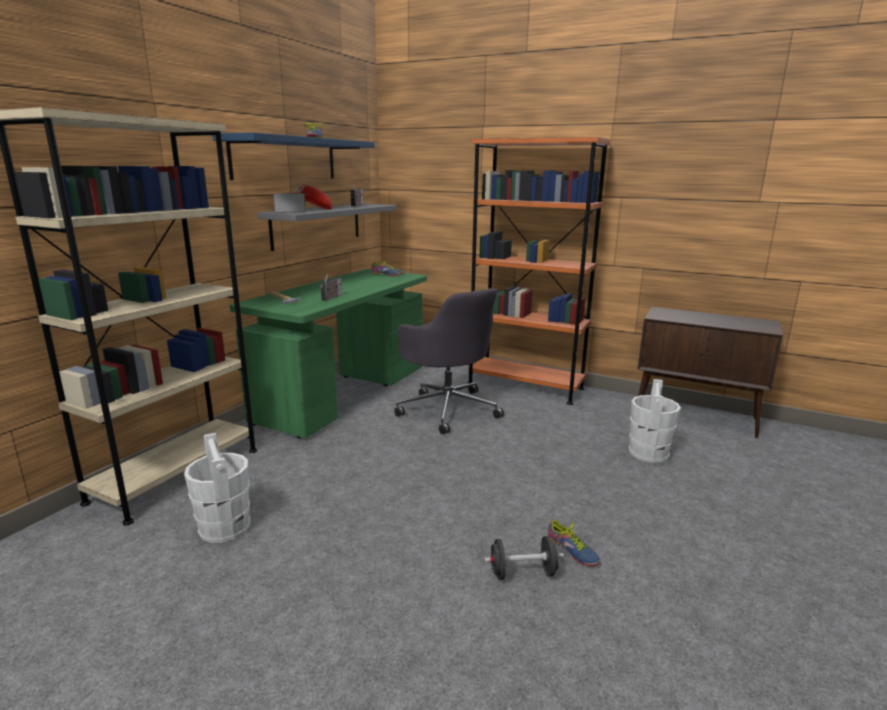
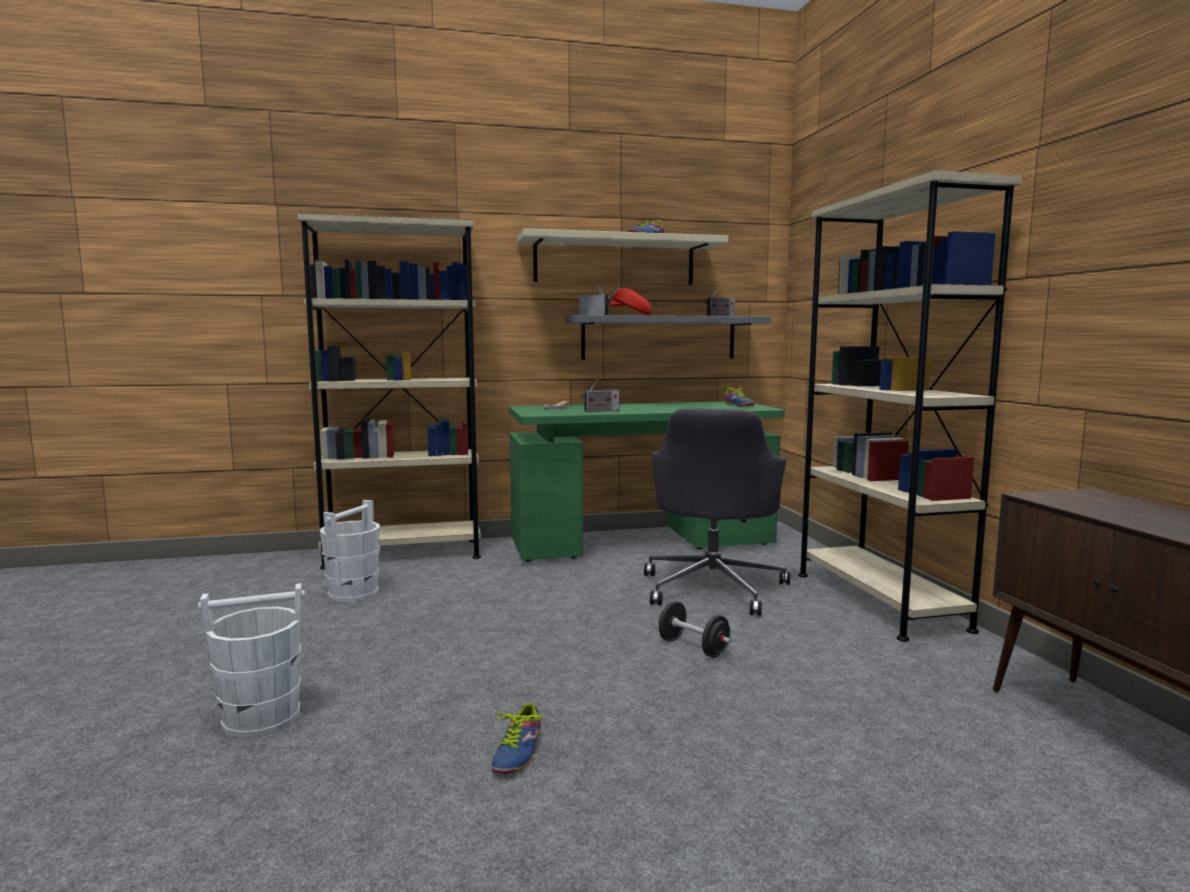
camera: 50 degrees right, 10 degrees down
blue shelf [212,132,375,180] -> beige shelf [517,228,728,285]
orange bookcase [467,137,610,405] -> beige bookcase [798,170,1022,642]
black dumbbell [484,536,564,580] -> black dumbbell moved to [658,601,731,658]
white bucket [629,379,681,463] -> white bucket moved to [198,583,305,738]

